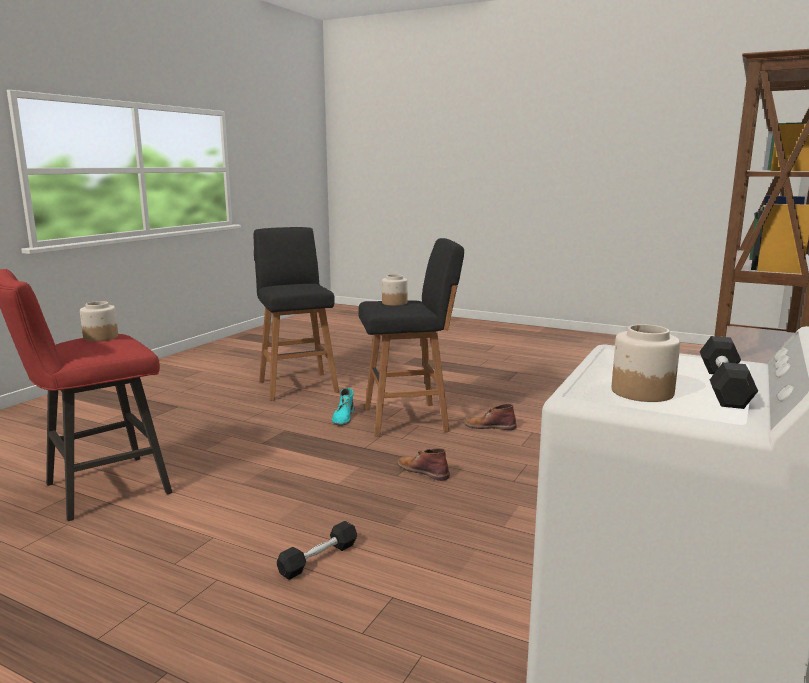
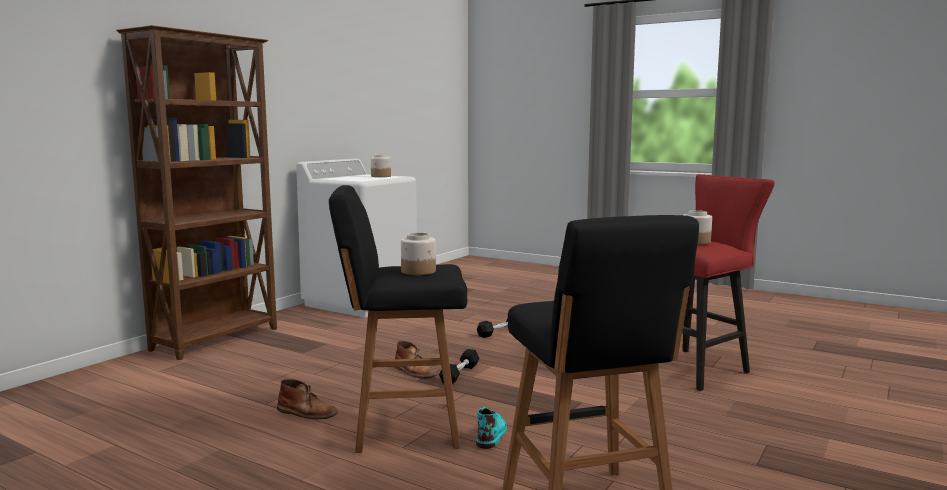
camera: 175 degrees left, 5 degrees down
black dumbbell [700,336,758,409] -> black dumbbell moved to [439,349,480,384]

